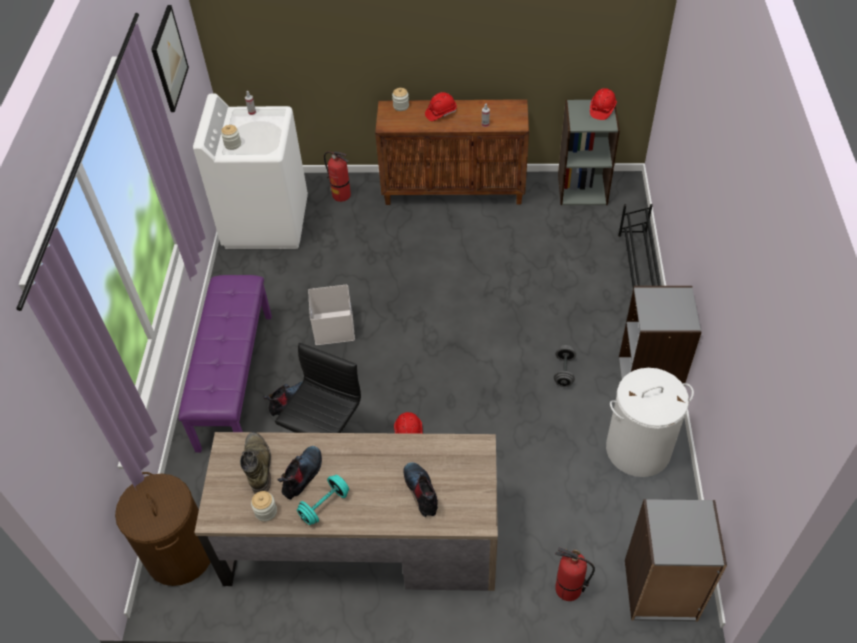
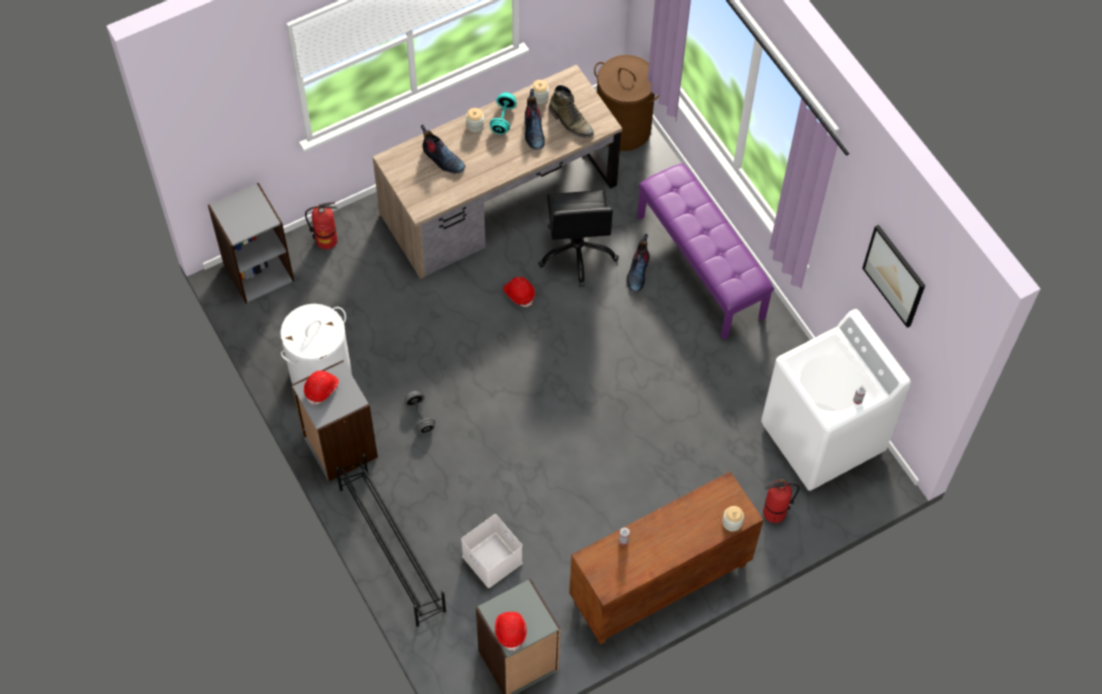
camera: 145 degrees right, 10 degrees up
jar [221,125,241,150] -> jar moved to [466,108,484,132]
white storage box [308,285,355,345] -> white storage box moved to [461,514,523,588]
red hard hat [425,92,457,121] -> red hard hat moved to [304,371,339,405]

